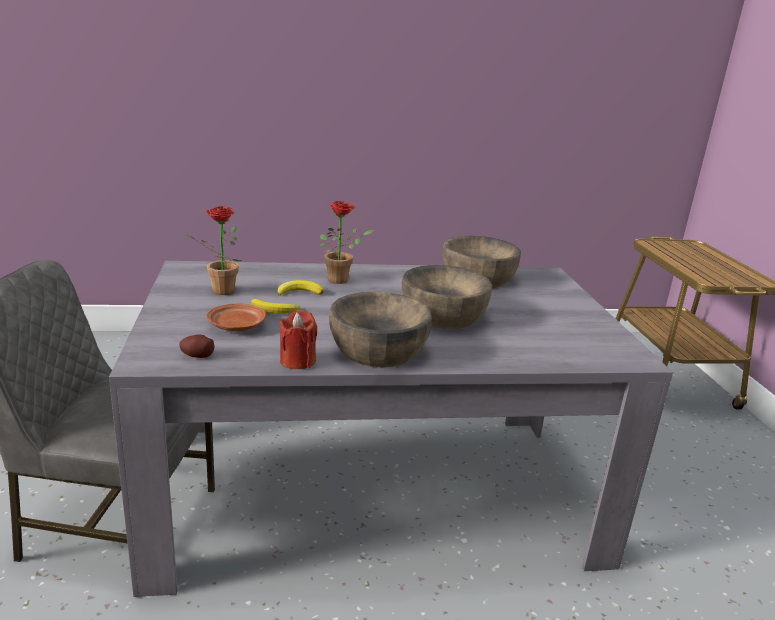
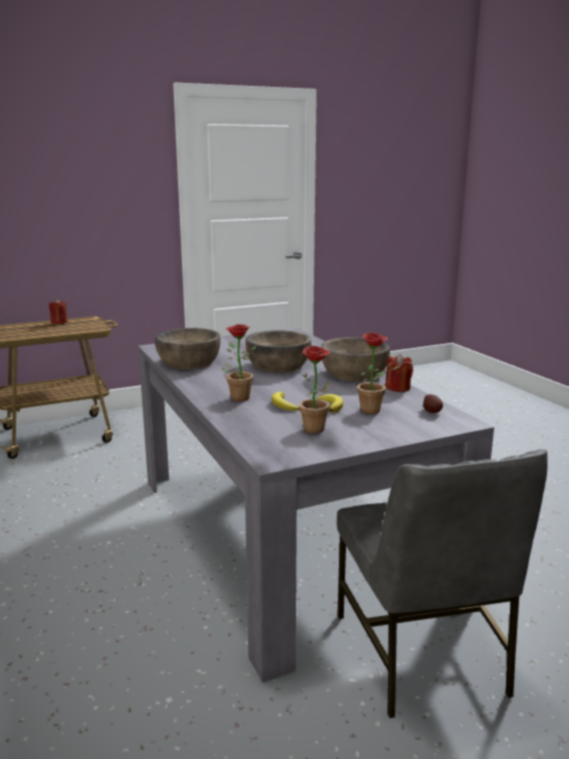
camera: 105 degrees left, 5 degrees down
brown plate [206,304,266,332] -> potted plant [355,333,401,414]
none -> red candle [49,299,68,324]

